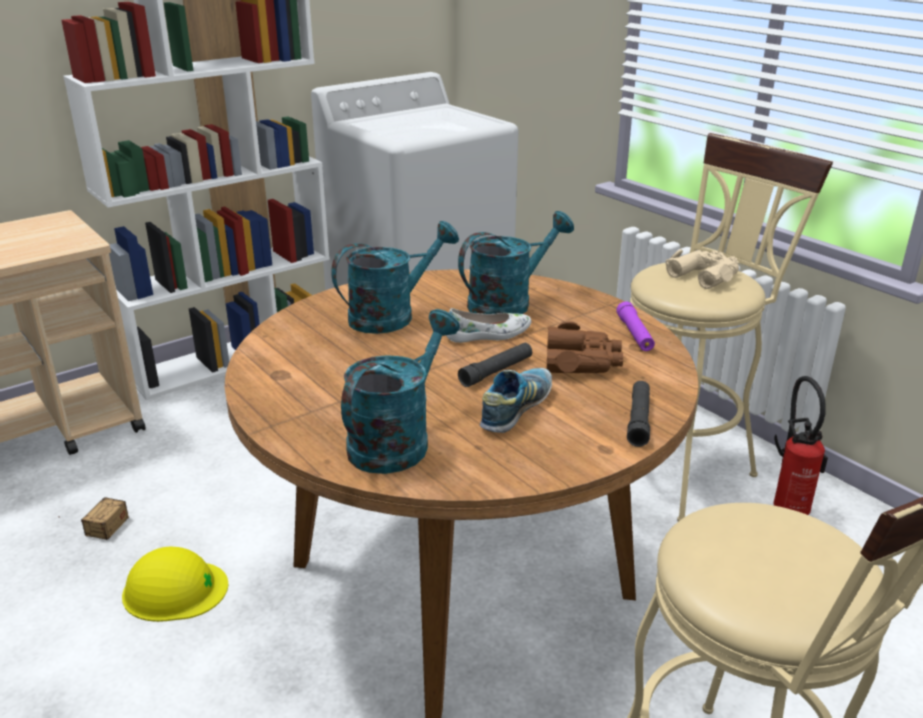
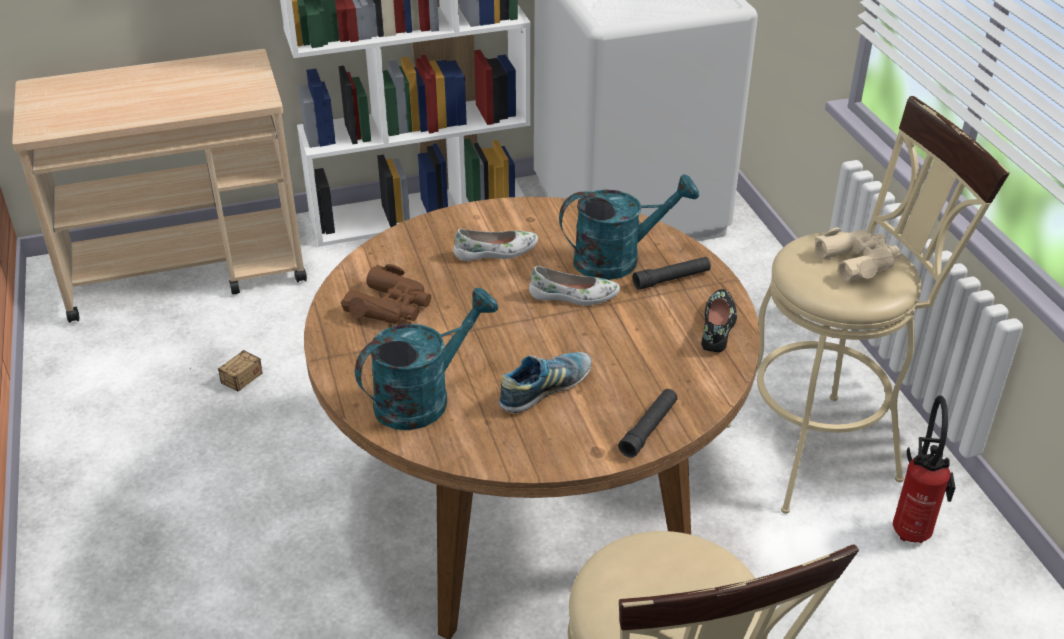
camera: 20 degrees right, 10 degrees up
yellow hard hat [122,547,228,622] -> none
turquoise watering can [331,221,459,334] -> white shoe [453,229,538,261]
black flashlight [458,343,532,387] -> black flashlight moved to [633,257,711,290]
brown binoculars [546,321,623,373] -> brown binoculars moved to [341,264,431,324]
purple flashlight [616,301,655,351] -> black shoe [702,289,737,352]

